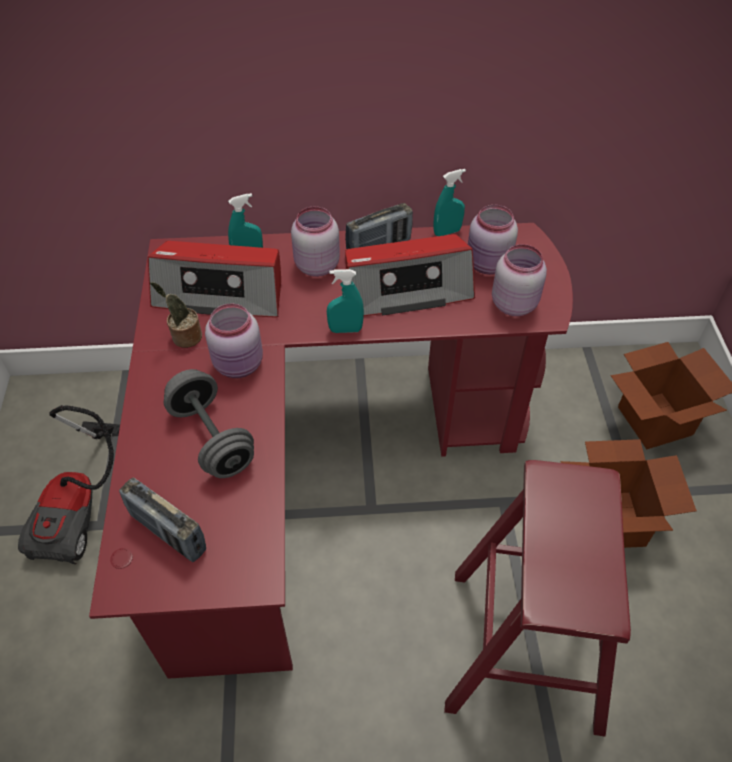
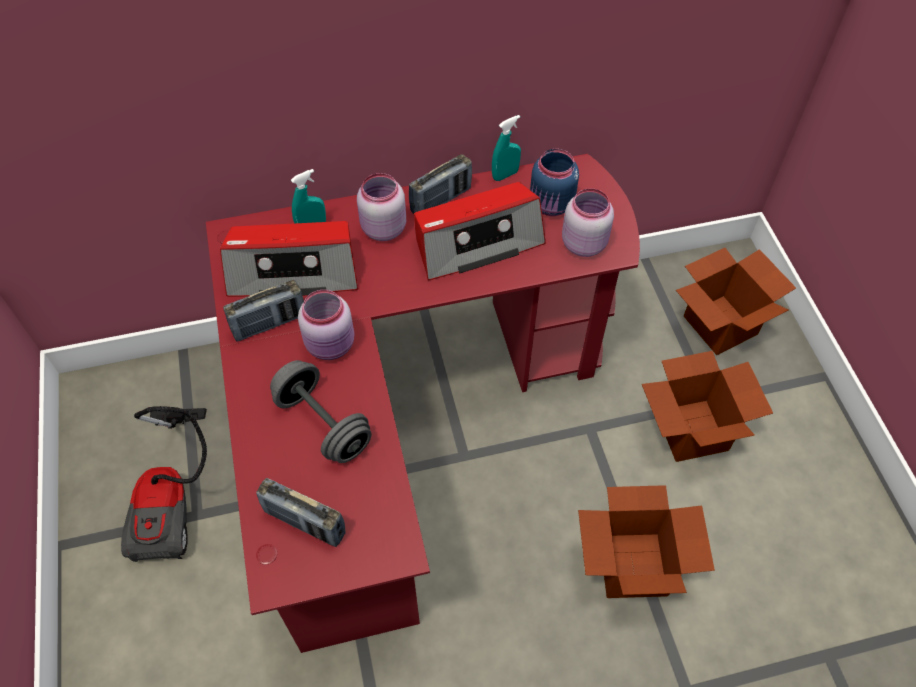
camera: 10 degrees left, 5 degrees up
potted plant [150,282,202,348] -> radio [223,280,304,342]
turquoise spray bottle [327,269,364,333] -> none
red stool [444,460,631,737] -> cardboard box [578,485,715,598]
pink jar [468,205,518,275] -> blue jar [530,149,579,216]

